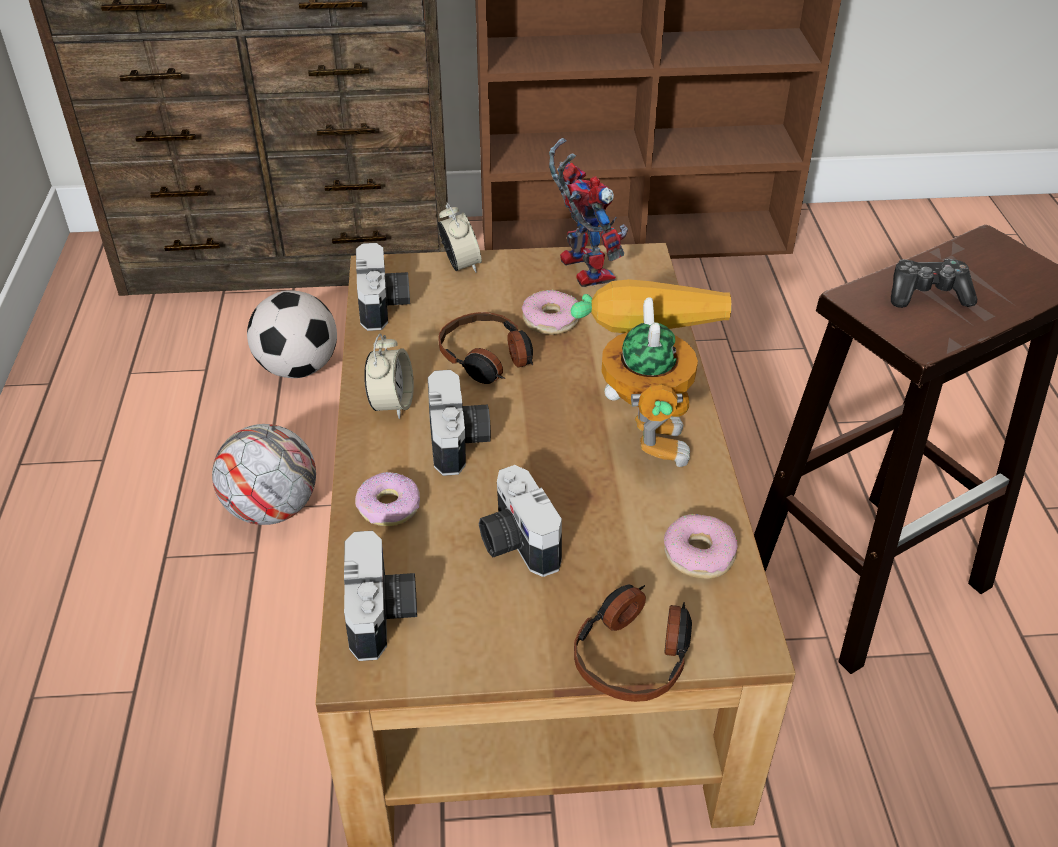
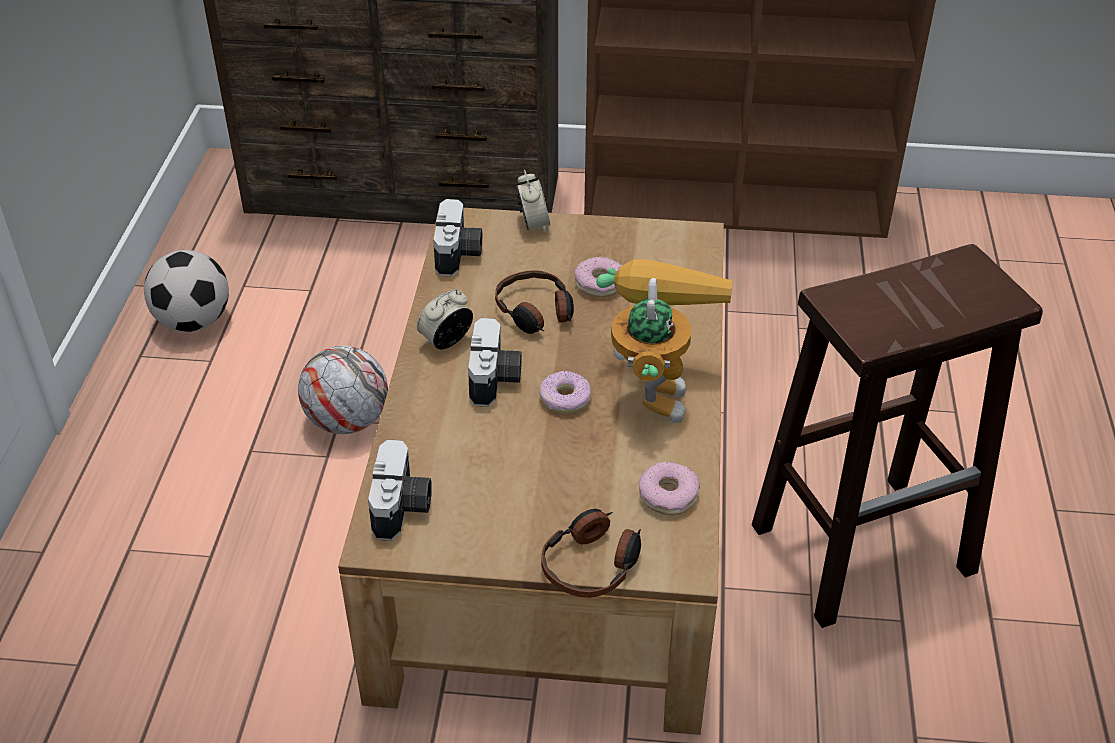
camera: 10 degrees right, 0 degrees up
football [247,290,337,378] -> football moved to [144,250,229,332]
donut [355,472,420,526] -> donut moved to [539,371,591,413]
alarm clock [364,334,414,419] -> alarm clock turned 150 degrees counterclockwise [417,289,473,350]
camera [479,465,562,577] -> none
toy robot [549,138,628,287] -> none
game controller [891,259,977,308] -> none

